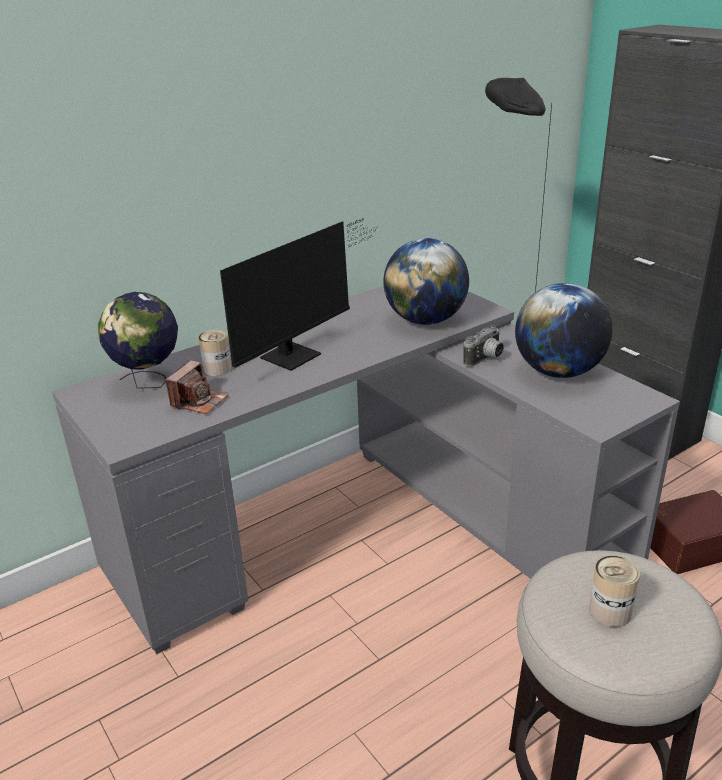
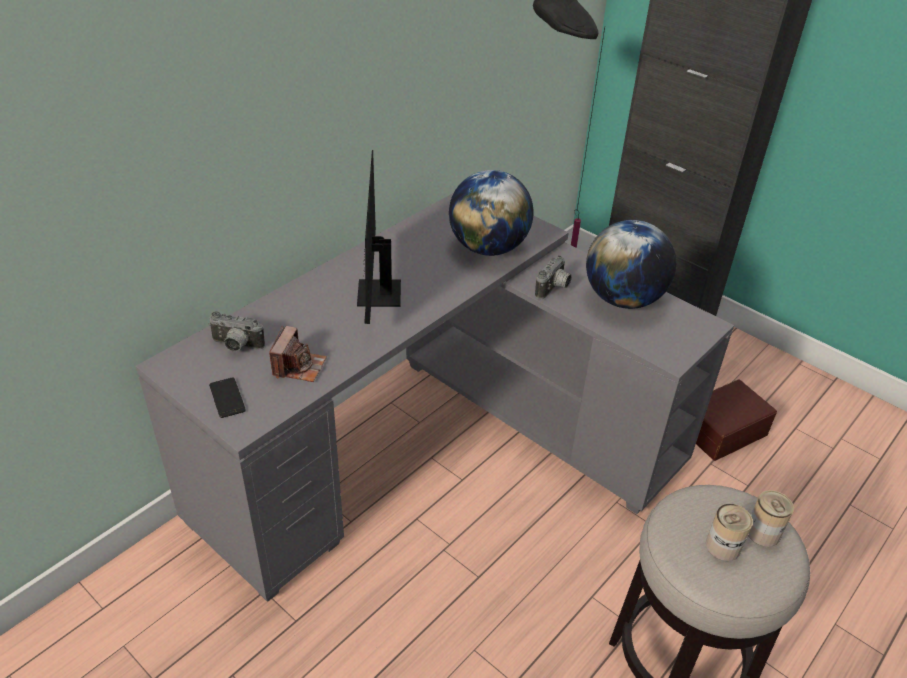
camera: 15 degrees left, 10 degrees up
globe [98,292,178,389] -> camera [208,311,265,351]
can [199,330,231,376] -> can moved to [748,490,794,547]
monitor [220,219,378,371] -> monitor turned 150 degrees clockwise [357,150,401,324]
none -> phone [209,378,246,418]

